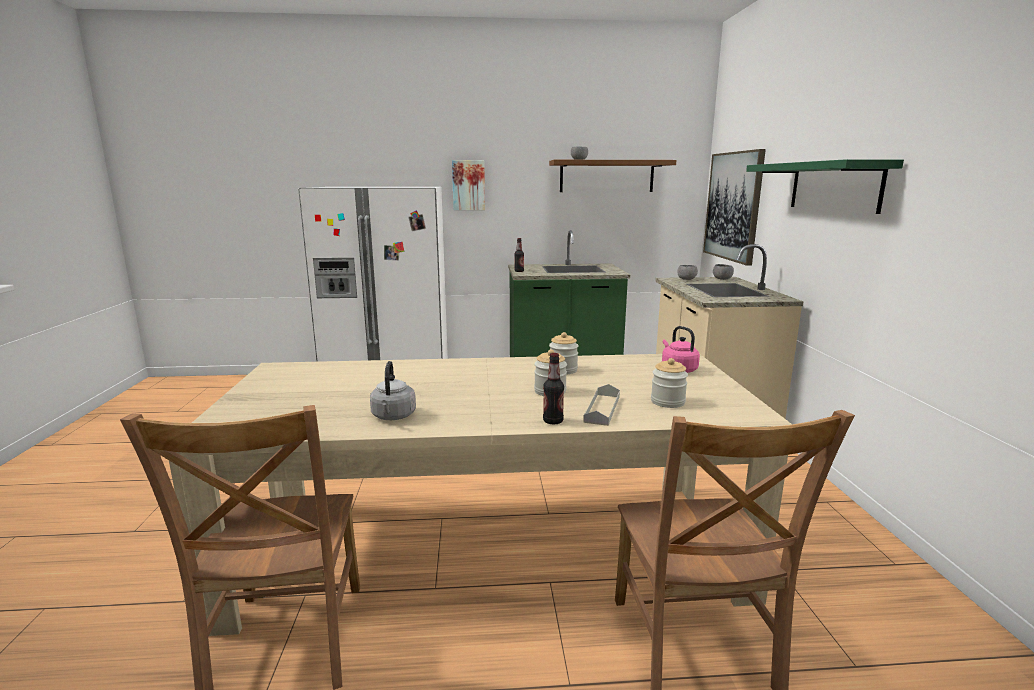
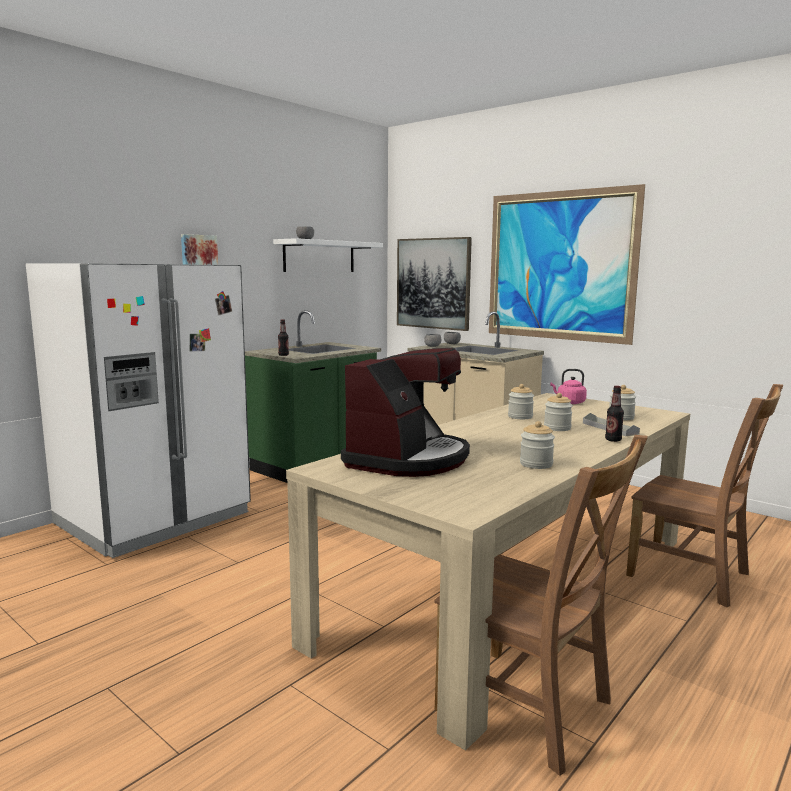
camera: 45 degrees left, 5 degrees down
grey kettle [370,361,416,420] -> jar [520,421,555,469]
brown shelf [549,160,676,192] -> white shelf [273,238,383,272]
green shelf [746,159,904,214] -> picture [489,184,645,345]
none -> coffee machine [341,348,470,477]

